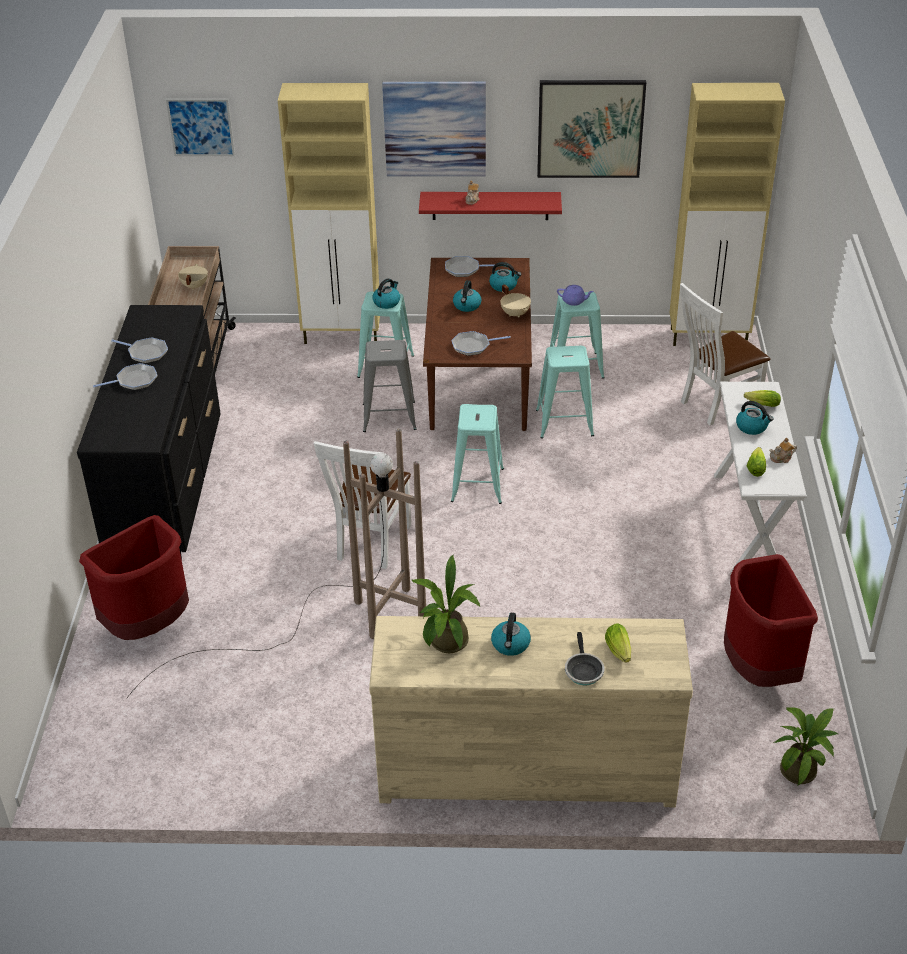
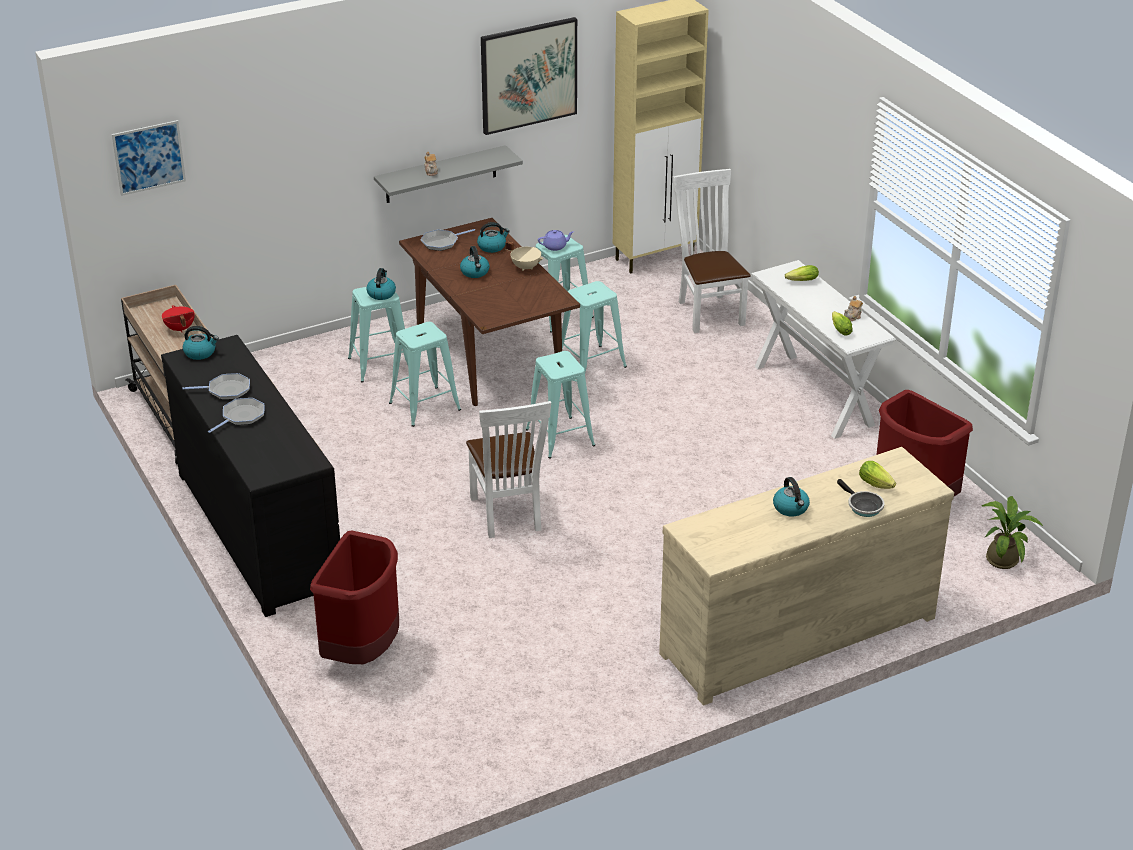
camera: 30 degrees left, 5 degrees down
brown floor lamp [127,428,426,698] -> none
beige cooking pot [178,264,208,290] -> red cooking pot [162,305,195,333]
beige cabinet [278,83,380,344] -> none
grey stool [363,340,416,432] -> turquoise stool [389,322,461,427]
picture [382,81,486,177] -> none
potted plant [411,555,480,653] -> none
red shelf [419,192,562,220] -> grey shelf [374,145,523,203]
frying pan [451,331,511,356] -> none
white chair [680,283,770,425] -> white chair turned 135 degrees clockwise [673,169,751,333]
kettle [736,401,773,435] -> kettle moved to [183,326,219,360]

